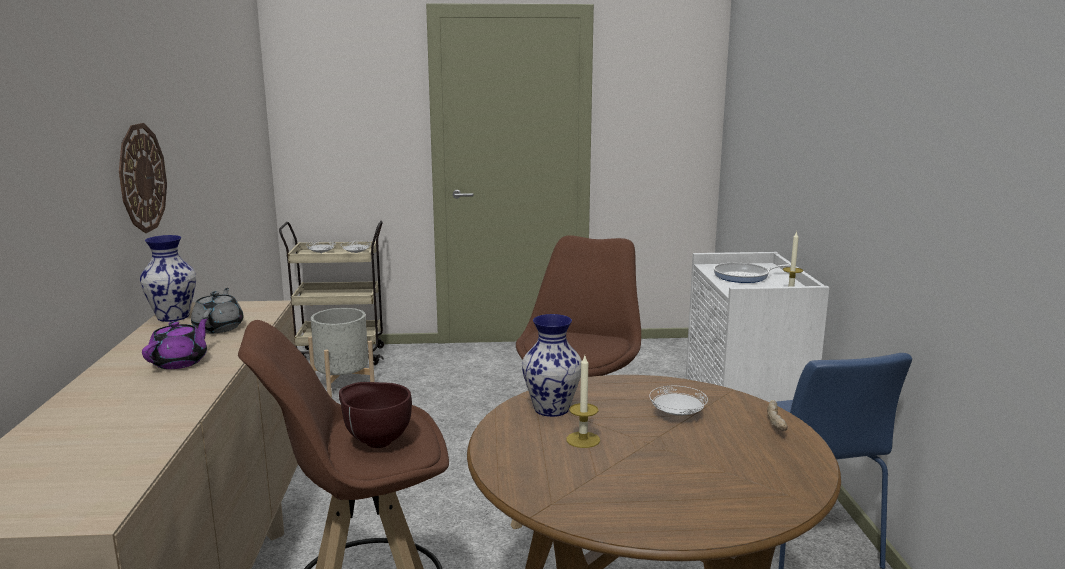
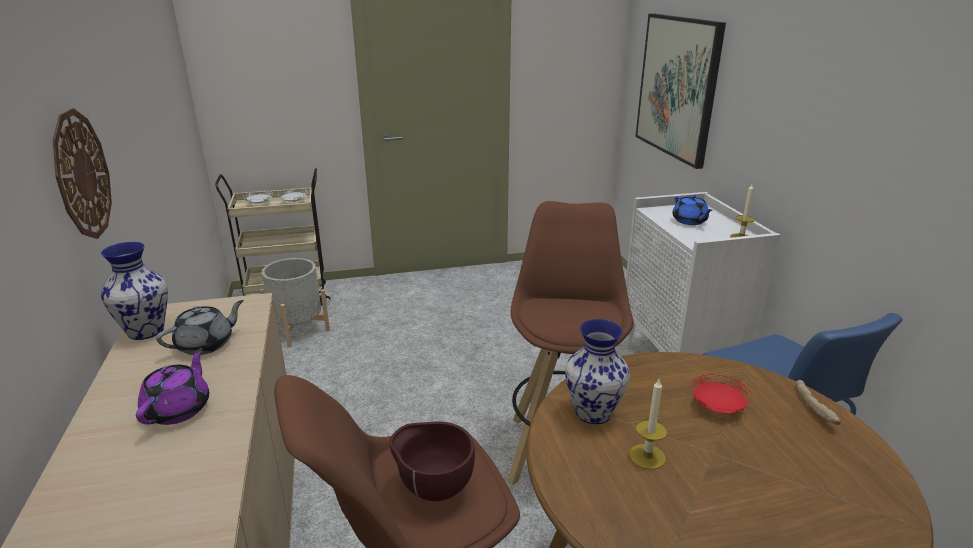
camera: 10 degrees left, 10 degrees up
grey teapot [191,288,243,333] -> grey teapot turned 60 degrees clockwise [156,300,244,355]
white plate [649,386,708,416] -> red plate [691,374,752,413]
frying pan [713,263,791,283] -> blue teapot [672,195,713,225]
none -> picture [635,14,726,169]

